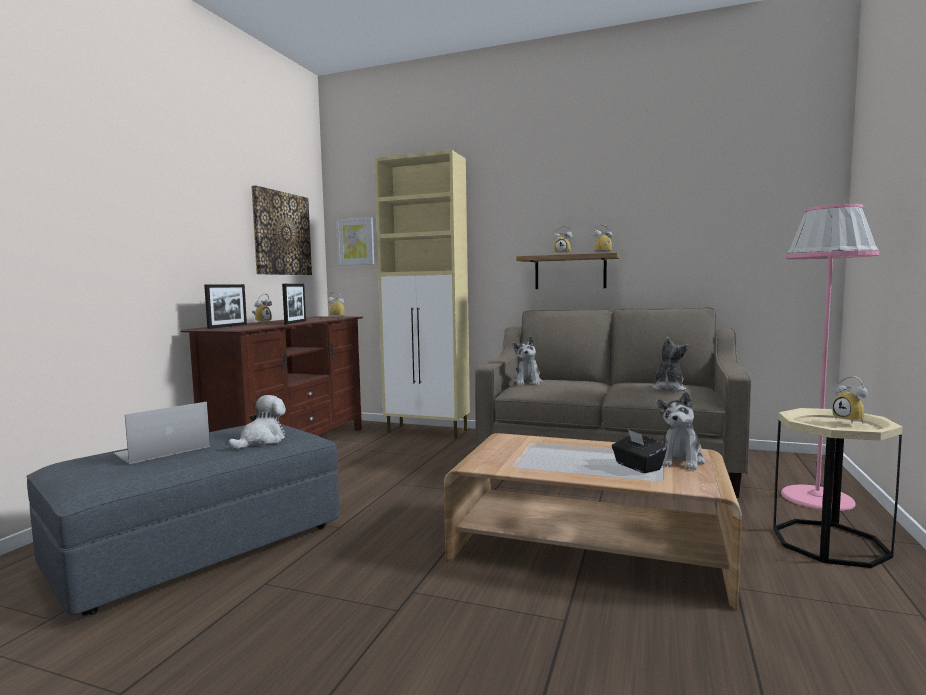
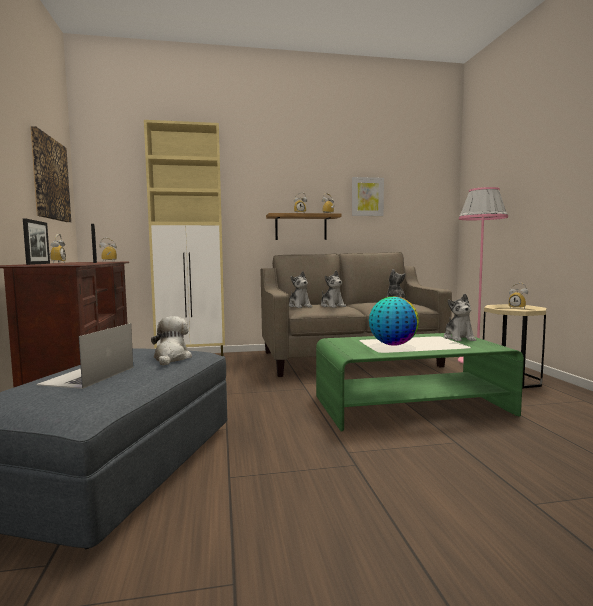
camera: 30 degrees left, 0 degrees up
picture [336,217,374,265] -> picture moved to [352,177,384,216]
brown coffee table [444,433,742,610] -> green coffee table [316,333,524,432]
black tissue box [612,429,667,473] -> none
none -> plush toy [321,271,346,308]
none -> globe [369,297,419,346]

